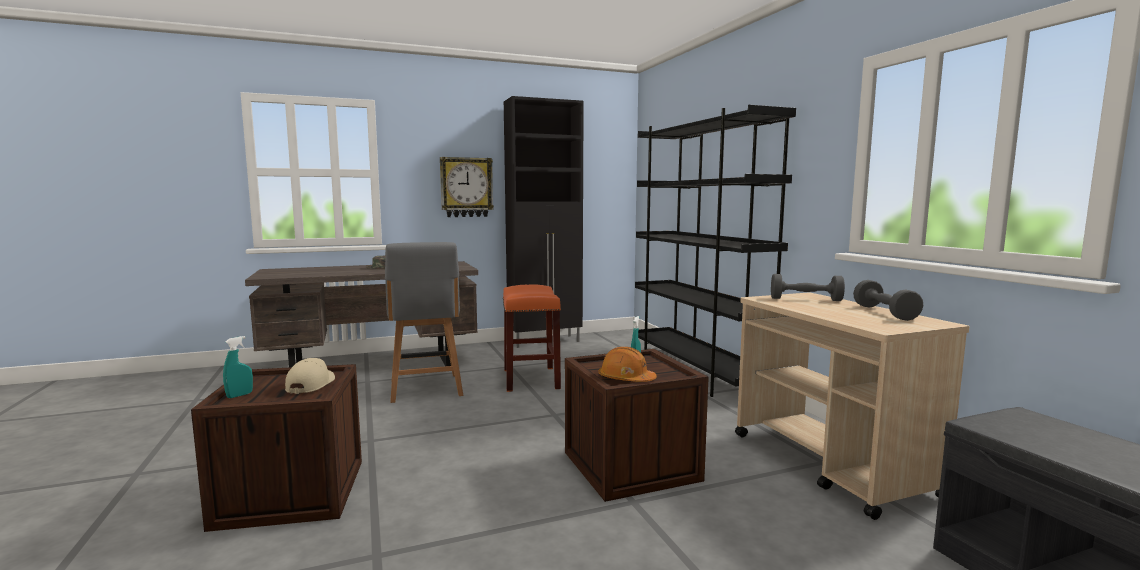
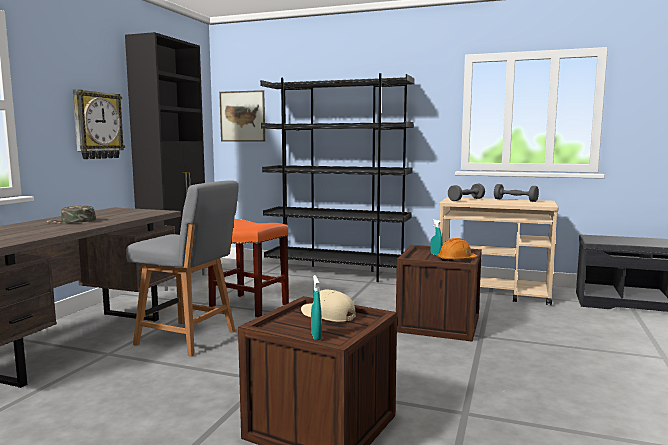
camera: 50 degrees left, 0 degrees up
none -> picture [219,90,265,142]

